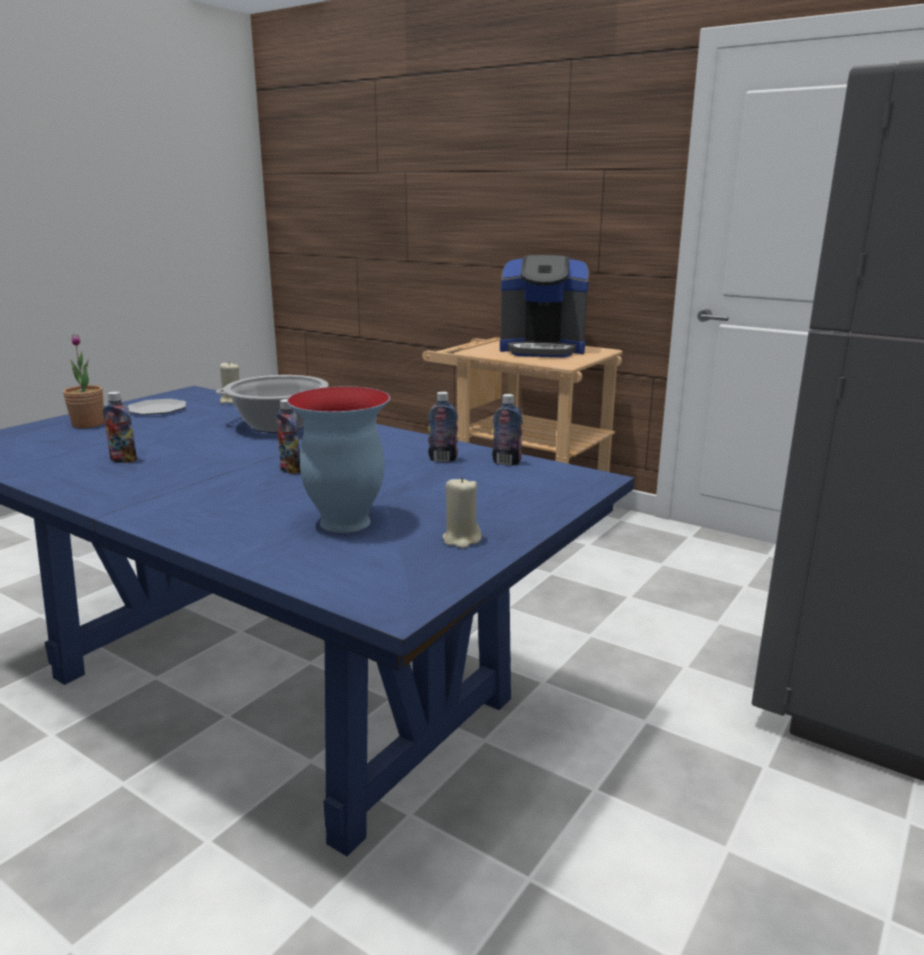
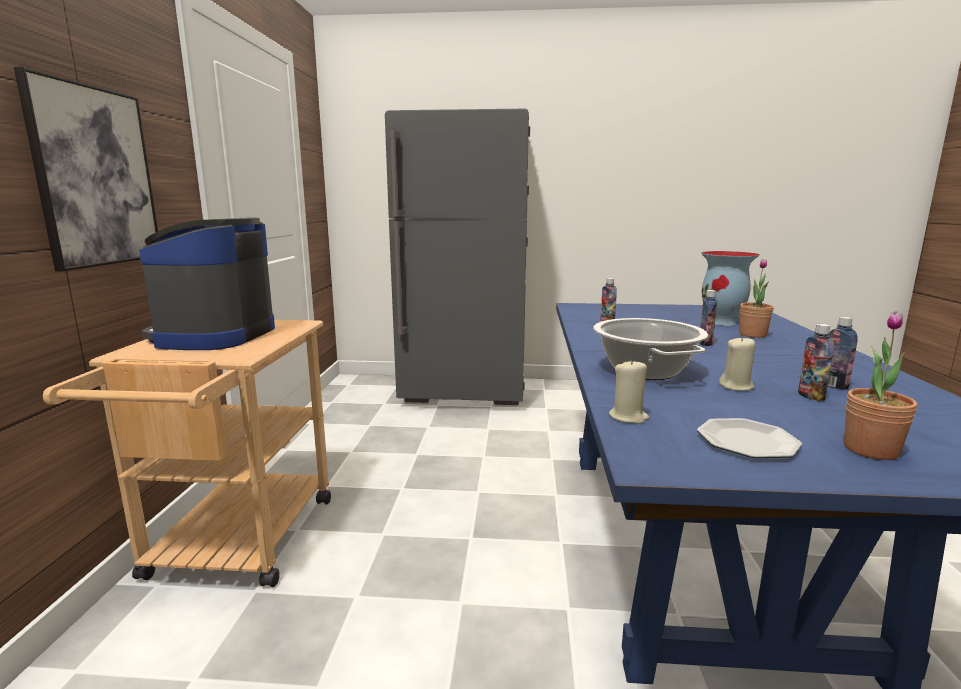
camera: 120 degrees left, 5 degrees down
beige candle [443,477,482,549] -> beige candle moved to [719,336,755,391]
bottle [492,394,523,466] -> bottle moved to [798,324,834,401]
coffee machine [500,255,589,357] -> coffee machine turned 150 degrees counterclockwise [139,218,275,350]
none -> picture [14,67,158,271]
none -> potted plant [739,259,774,338]

